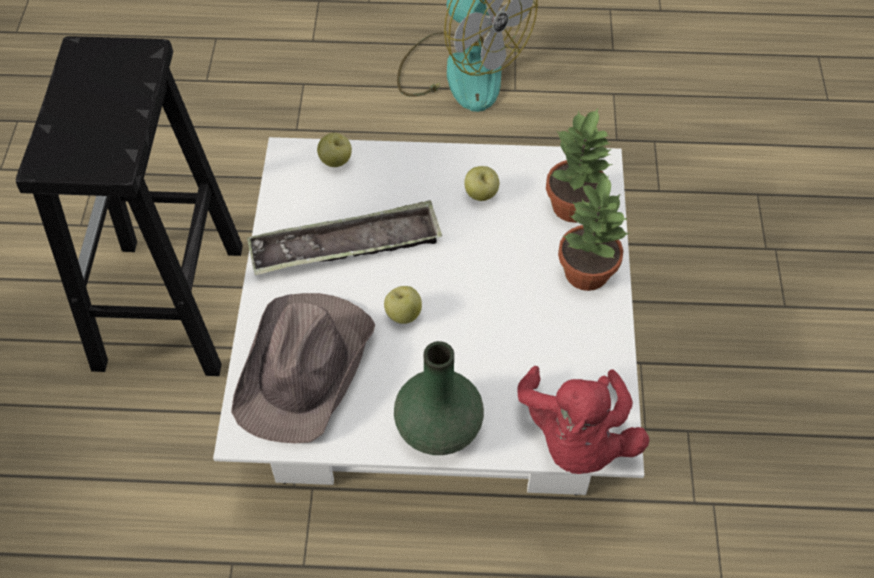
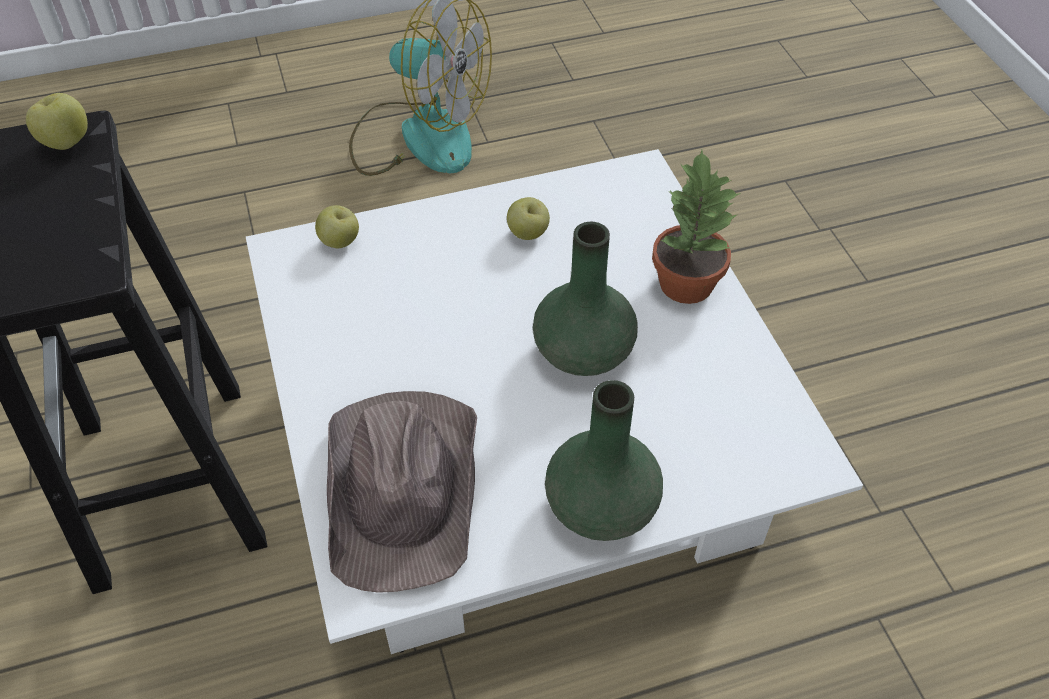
camera: 20 degrees left, 5 degrees down
tray [247,200,442,275] -> none
apple [384,286,422,324] -> apple moved to [26,93,88,150]
red plush toy [517,366,649,474] -> none
potted plant [546,109,613,223] -> none
none -> green vase [533,222,638,376]

